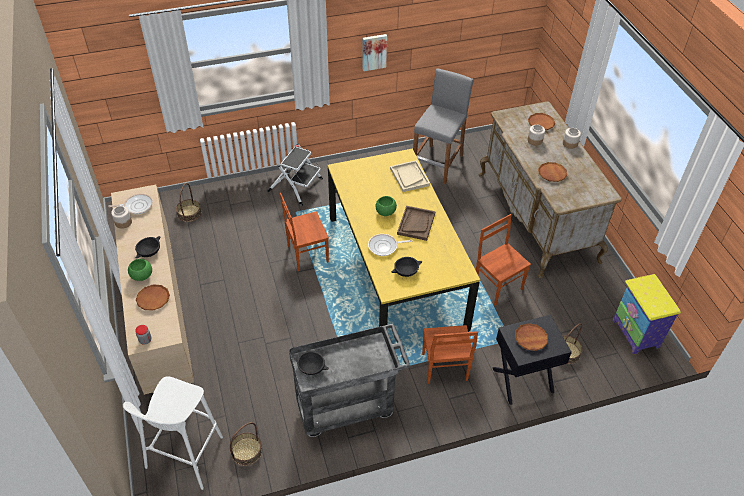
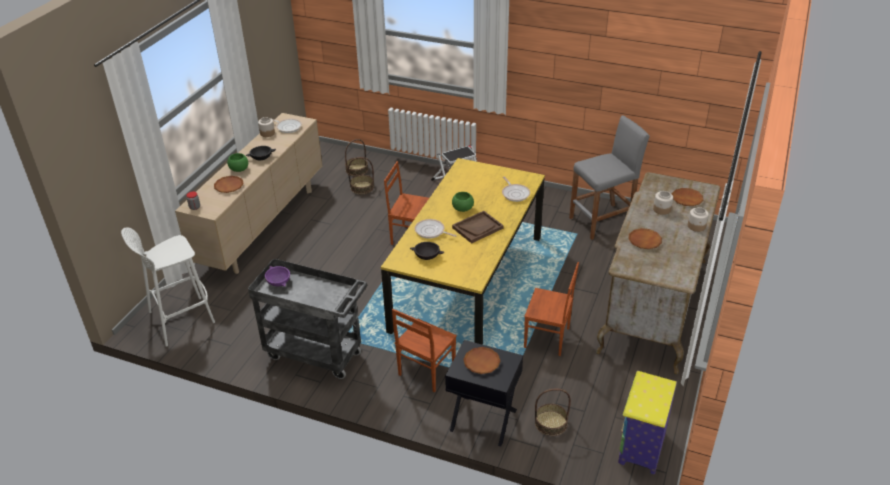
camera: 40 degrees right, 10 degrees down
basket [230,422,262,466] -> basket moved to [348,157,374,194]
black bowl [293,351,329,375] -> purple bowl [265,266,290,287]
picture [363,34,387,71] -> none
beige tray [390,160,430,192] -> frying pan [502,176,530,202]
brown chair [476,214,531,306] -> brown chair turned 105 degrees clockwise [524,262,579,356]

